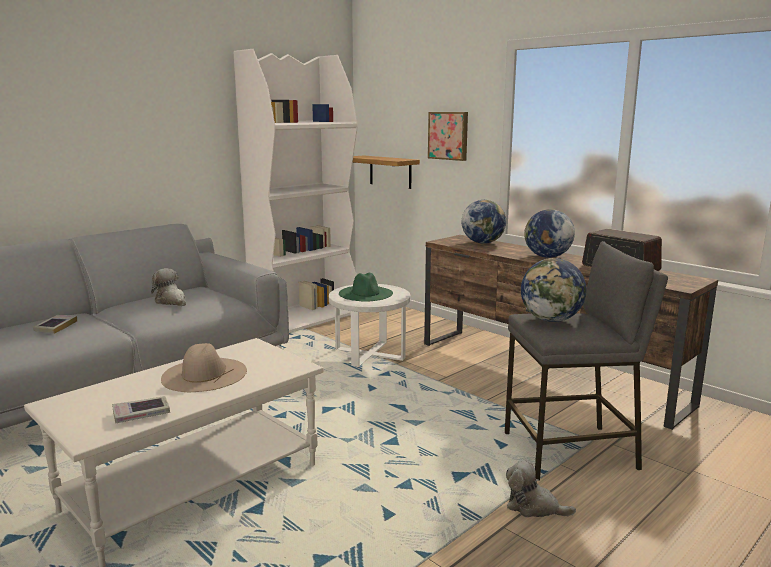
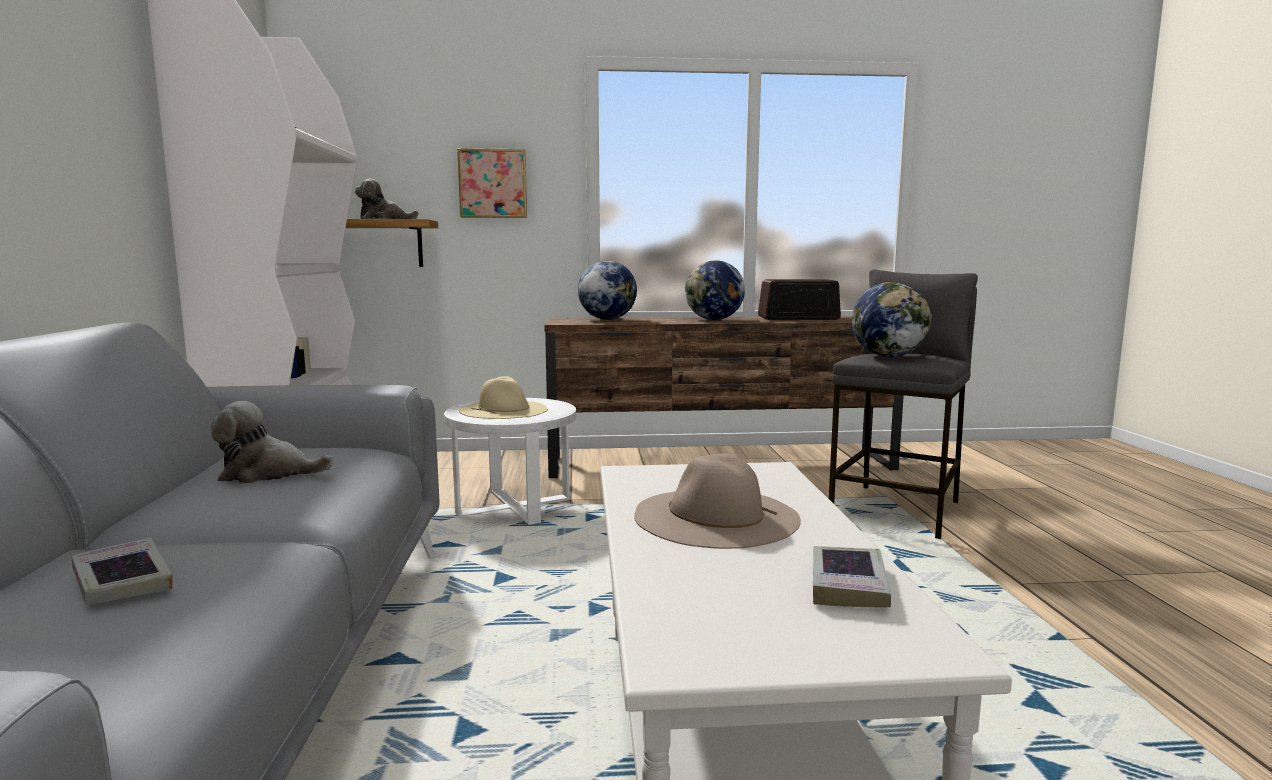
camera: 50 degrees left, 5 degrees down
green hat [339,273,393,302] -> beige hat [459,376,548,419]
plush toy [506,460,576,517] -> plush toy moved to [355,179,419,219]

